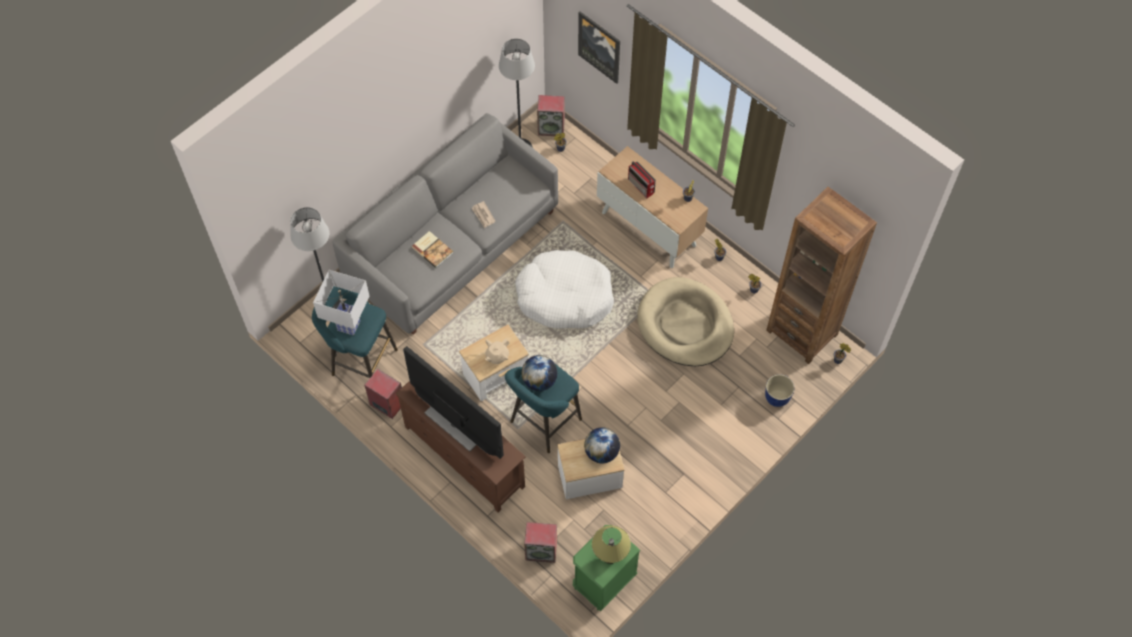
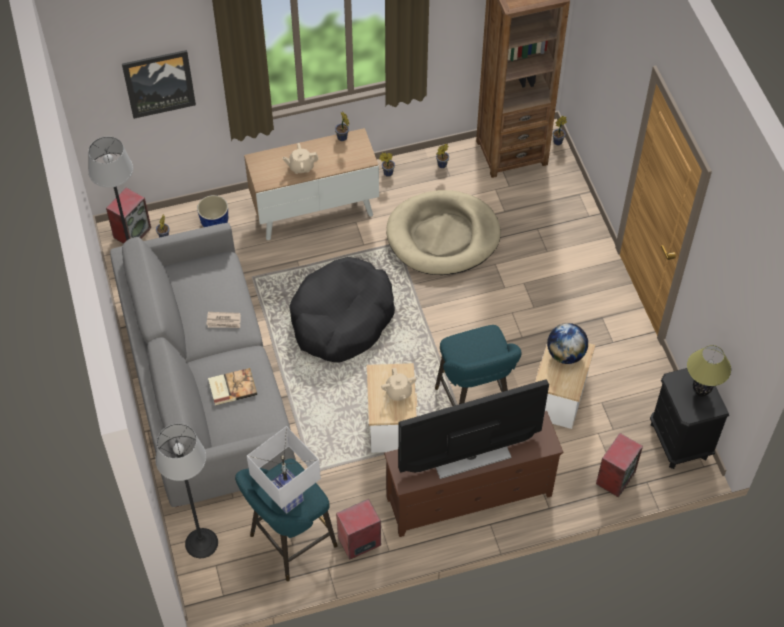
camera: 60 degrees left, 5 degrees down
white dog bed [515,250,614,329] -> black dog bed [289,257,395,363]
globe [521,355,557,391] -> none
green nightstand [573,525,640,611] -> black nightstand [650,368,729,469]
radio [628,162,656,198] -> beige teapot [282,143,319,174]
planter [765,374,794,407] -> planter moved to [197,195,228,227]

